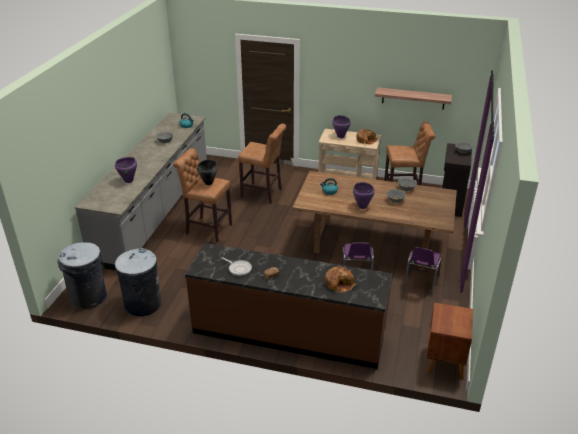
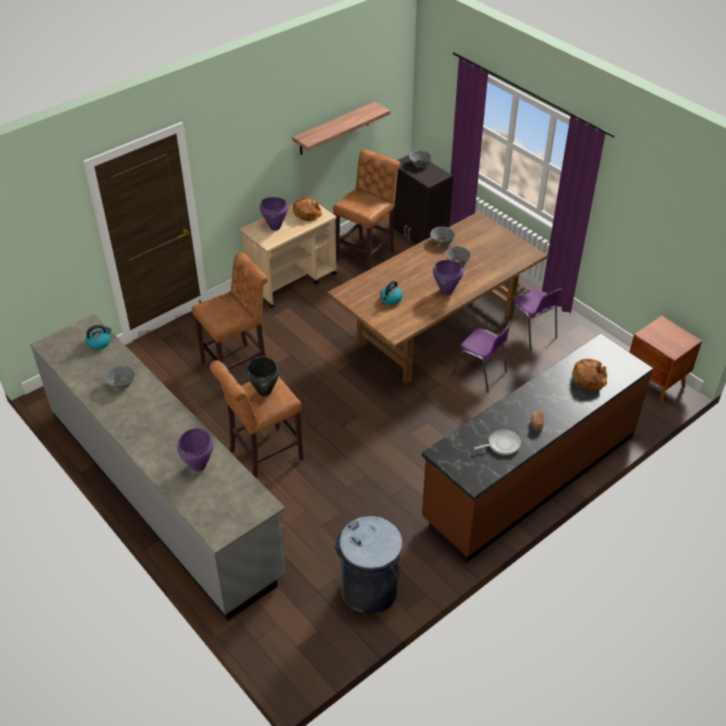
camera: 55 degrees left, 10 degrees up
grey trash can [57,242,107,309] -> none

